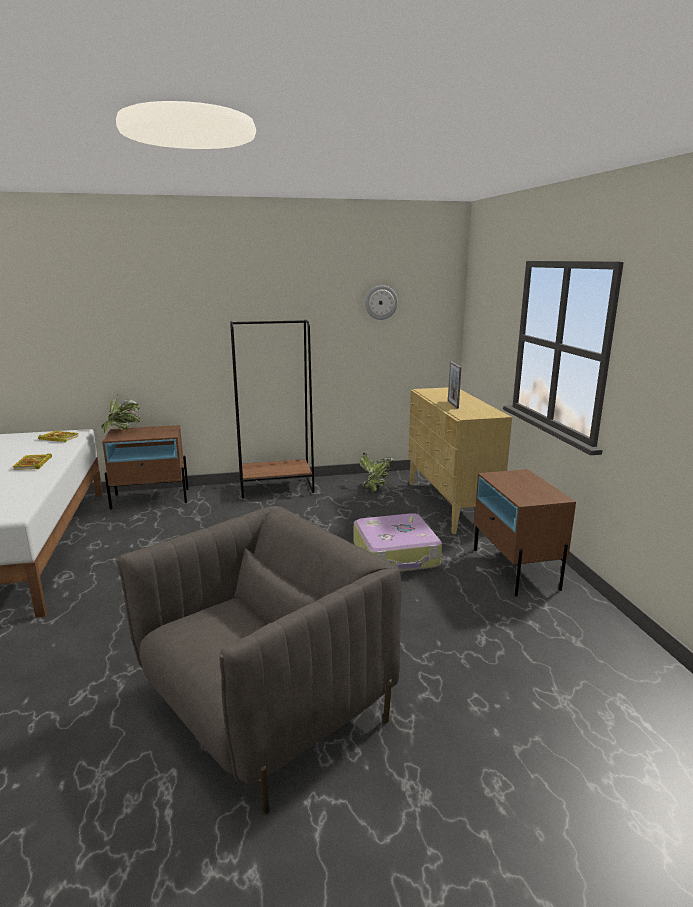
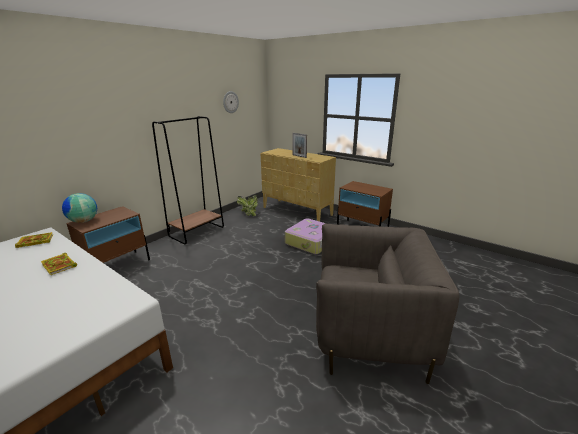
camera: 40 degrees left, 5 degrees up
potted plant [101,394,140,433] -> globe [62,193,97,223]
grey armchair [117,506,401,814] -> grey armchair turned 90 degrees clockwise [316,224,459,384]

